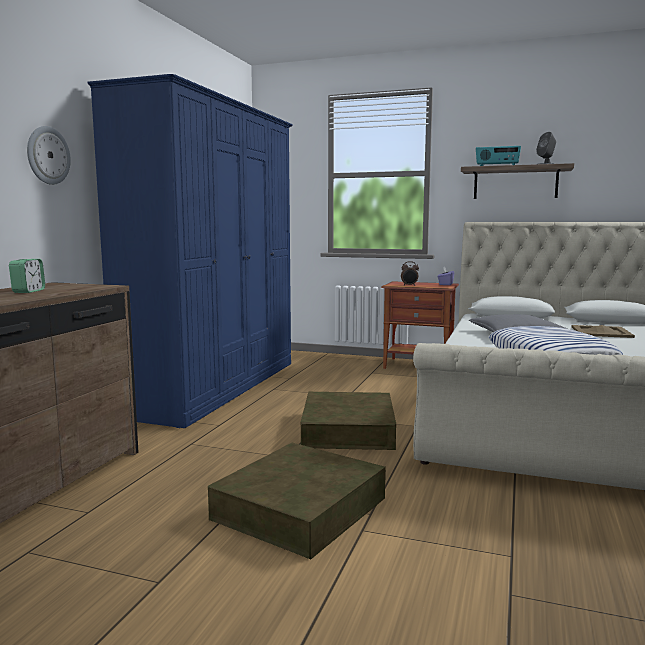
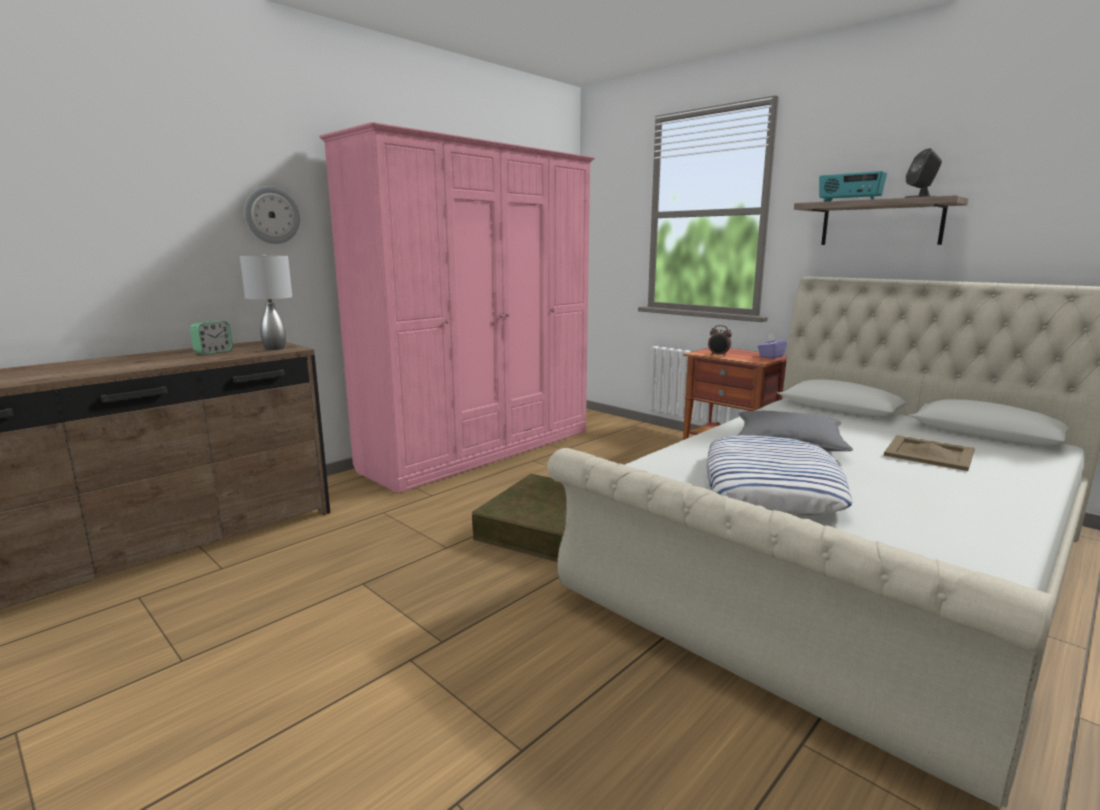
camera: 25 degrees right, 5 degrees up
blue wardrobe [87,74,293,428] -> pink wardrobe [319,122,595,493]
brown storage box [208,443,386,559] -> none
none -> grey table lamp [240,254,292,350]

